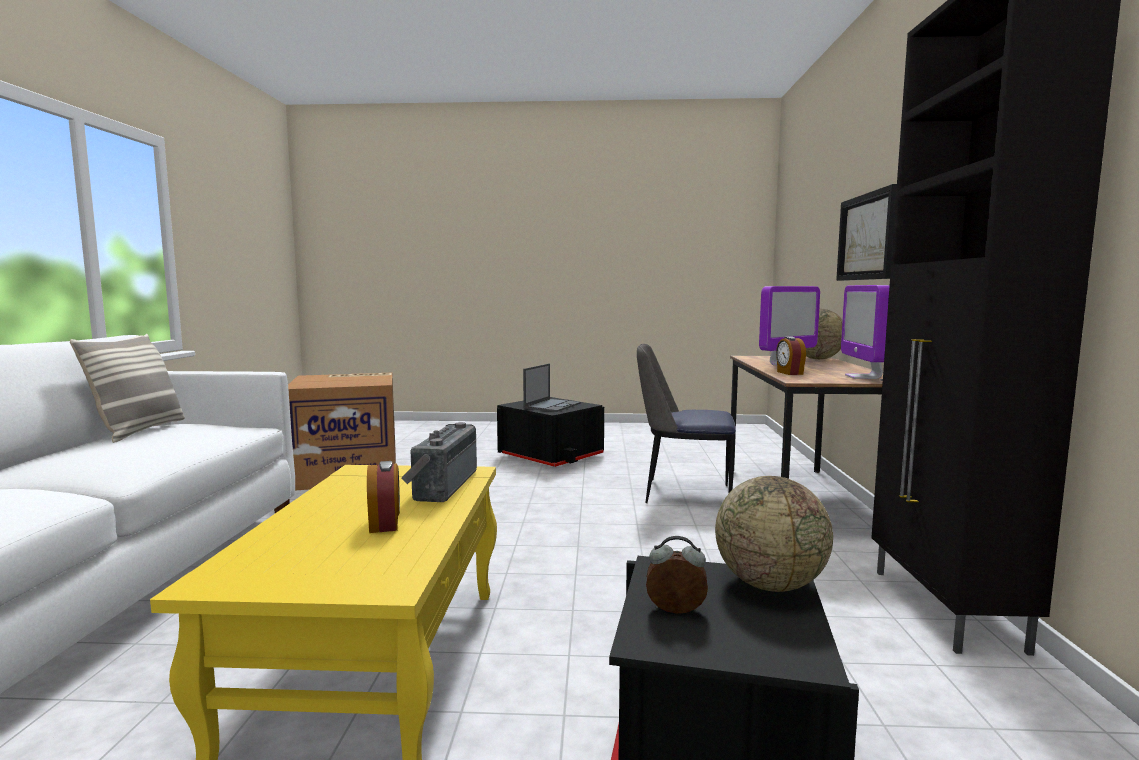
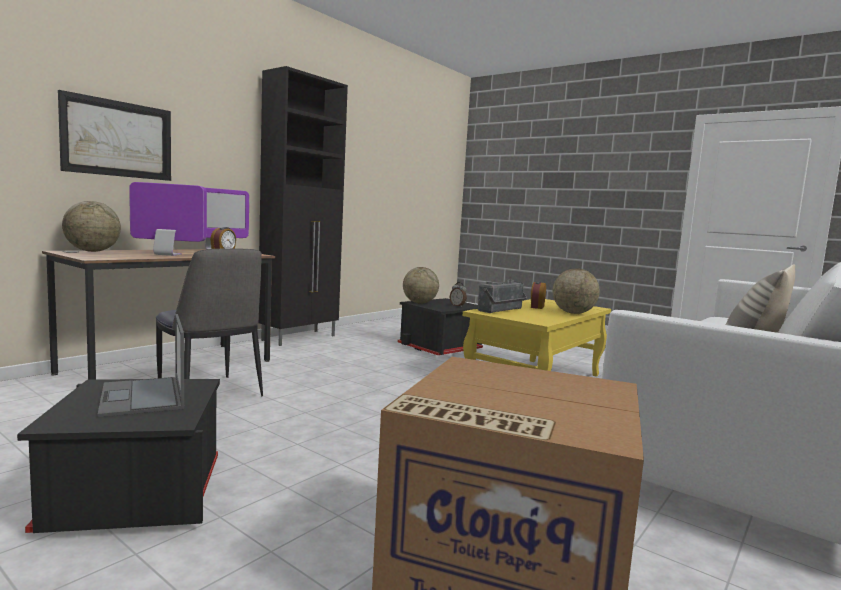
camera: 145 degrees left, 0 degrees up
laptop [523,364,581,412] -> laptop turned 90 degrees counterclockwise [98,314,184,417]
none -> globe [552,268,600,314]

